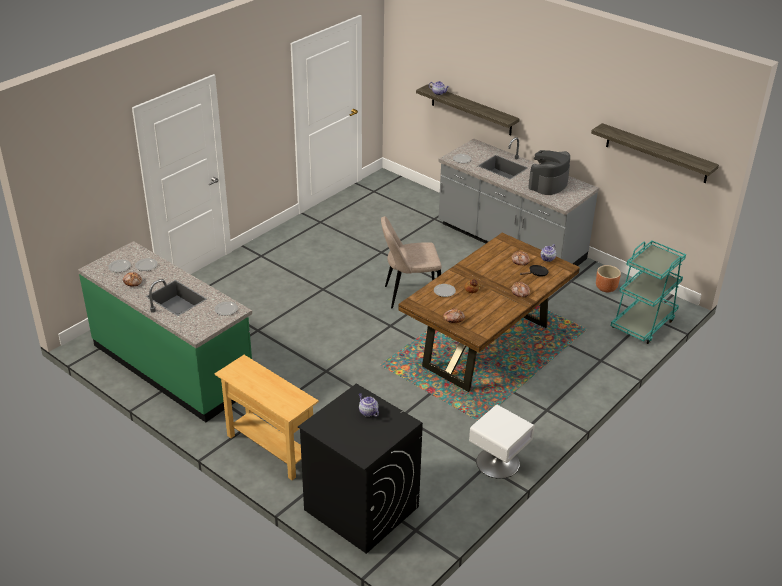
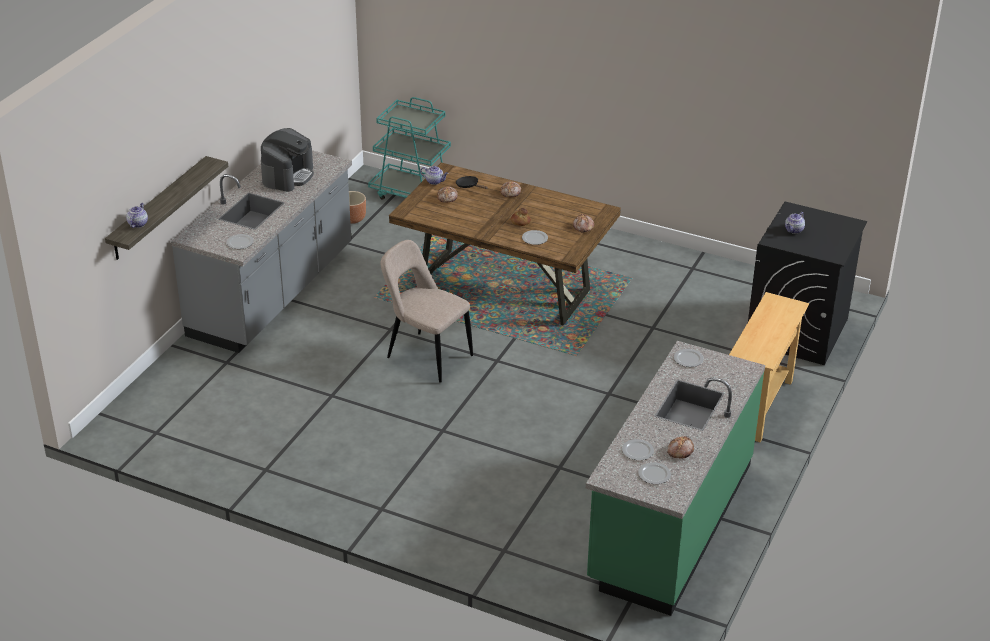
camera: 105 degrees left, 0 degrees up
beige chair [381,216,442,309] -> beige chair turned 150 degrees clockwise [380,240,473,383]
white nightstand [469,405,535,479] -> none
coffee machine [528,150,570,195] -> coffee machine turned 90 degrees counterclockwise [261,128,314,192]
shelf [591,123,719,183] -> none

